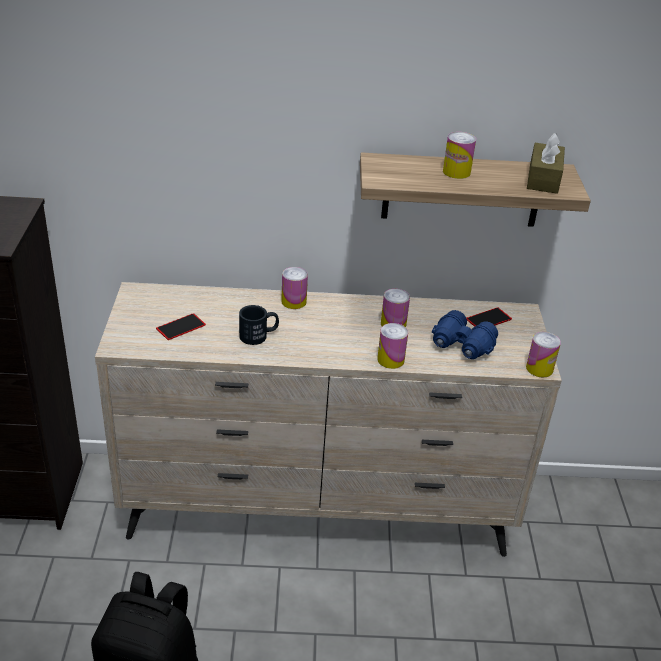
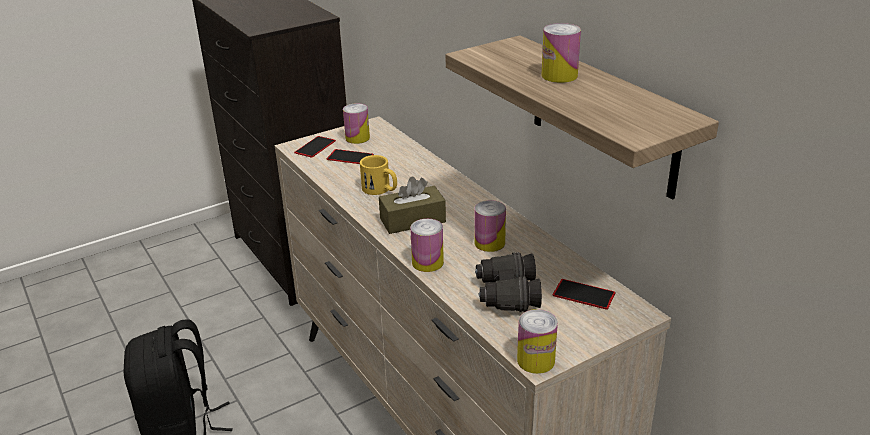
camera: 60 degrees right, 5 degrees down
black mug [239,305,279,345] -> yellow mug [360,155,397,195]
can [281,267,308,309] -> can moved to [343,103,370,144]
blue binoculars [432,310,498,359] -> black binoculars [475,252,542,312]
brown tissue box [527,133,565,194] -> brown tissue box moved to [379,177,446,234]
none -> phone [294,136,336,158]

